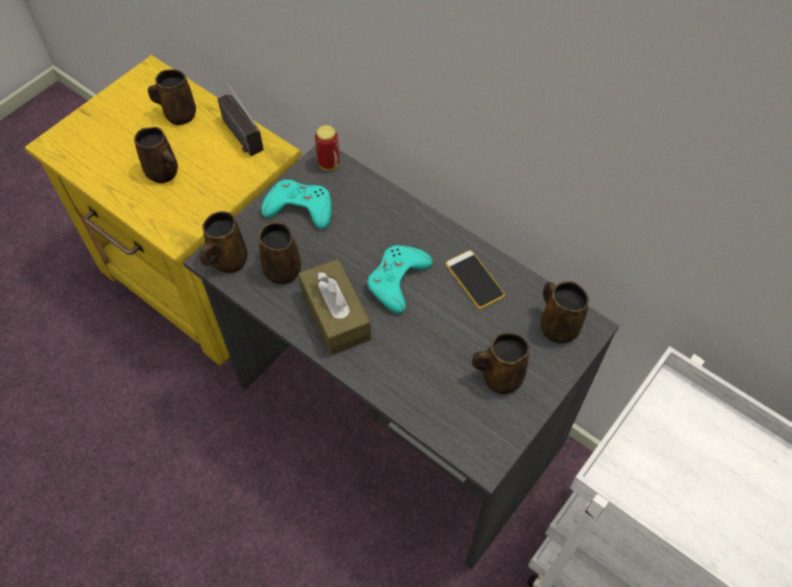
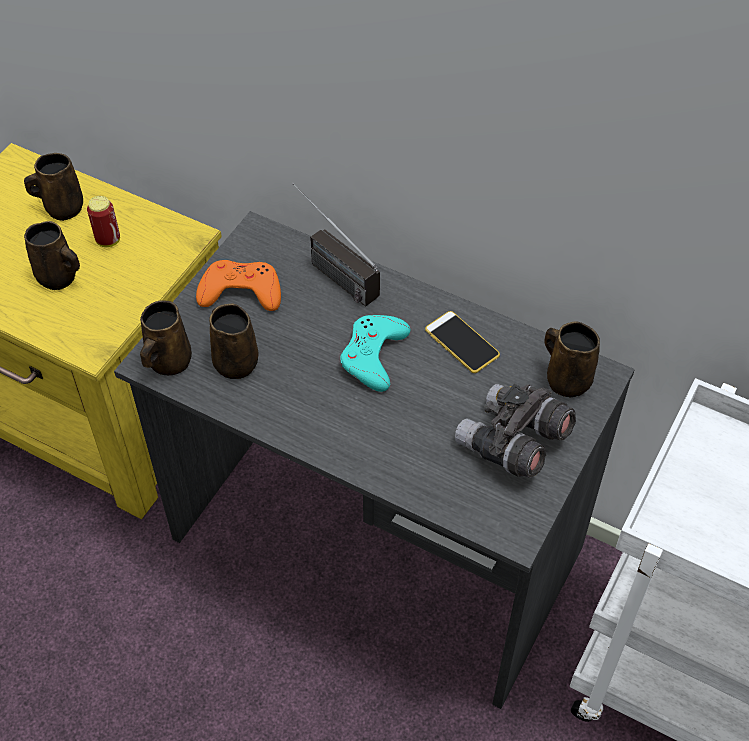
camera: 10 degrees left, 5 degrees down
radio [209,56,264,156] -> radio moved to [292,183,380,307]
turquoise game controller [261,180,332,229] -> orange game controller [196,260,281,311]
brown tissue box [299,259,371,355] -> none
can [315,125,340,170] -> can moved to [87,196,120,247]
brown mug [472,333,530,395] -> grey binoculars [455,384,576,478]

